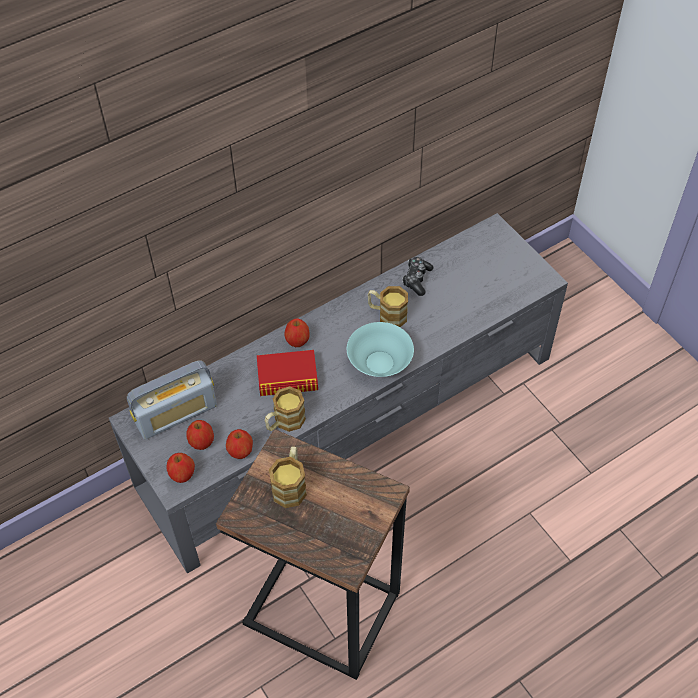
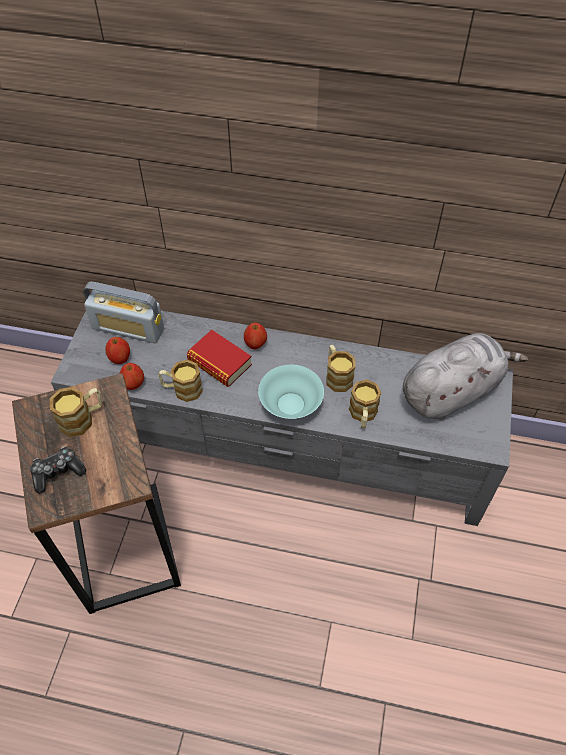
camera: 45 degrees right, 0 degrees up
apple [166,453,195,483] -> none
game controller [402,257,433,296] -> game controller moved to [30,446,86,494]
none -> mug [349,379,381,428]
none -> grey plush toy [403,333,528,420]

